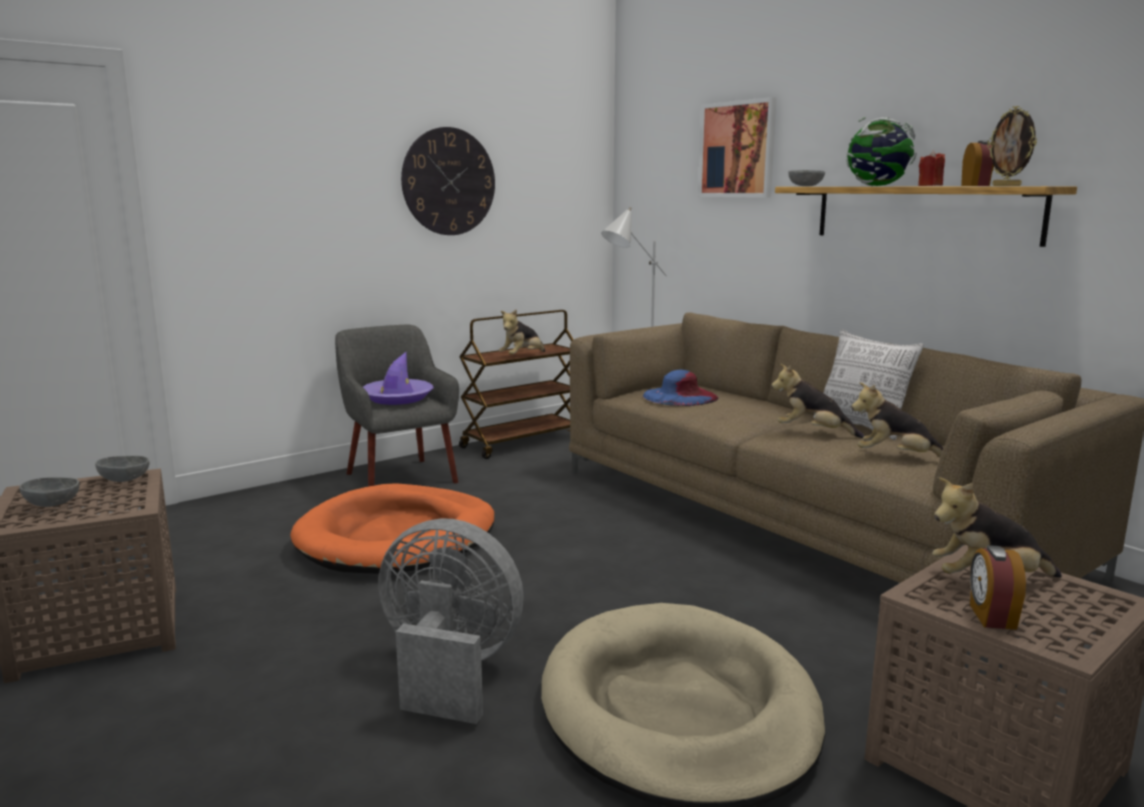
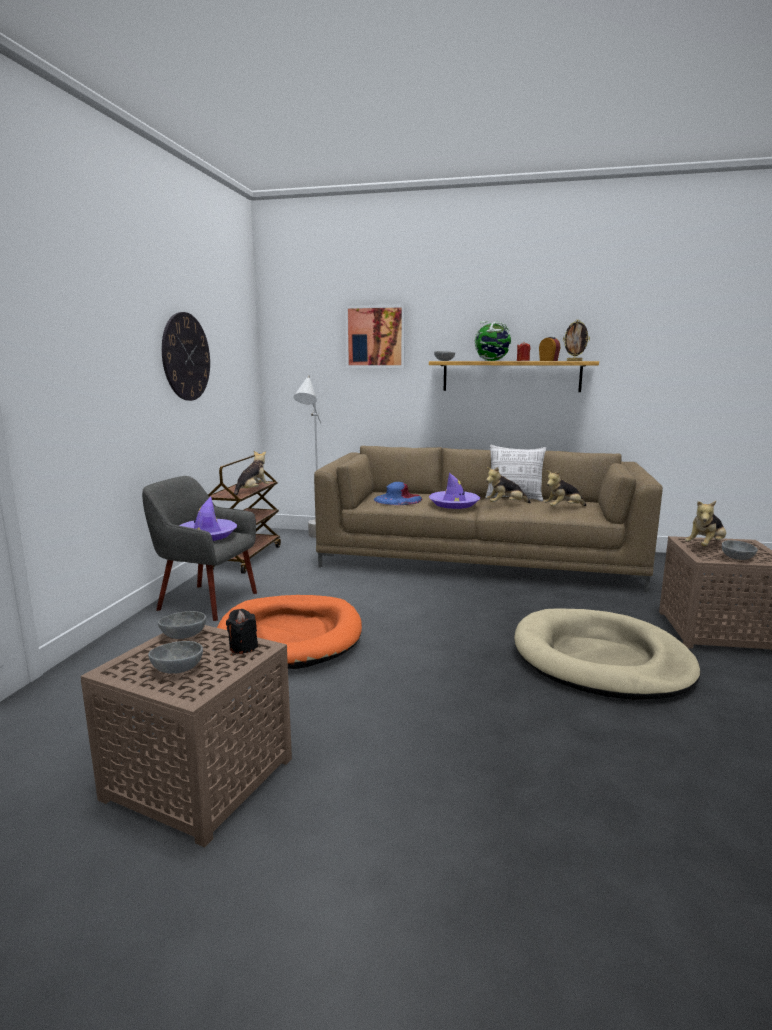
camera: 40 degrees left, 0 degrees up
grey fan [378,518,523,724] -> none
plush toy [499,309,545,355] -> plush toy turned 150 degrees counterclockwise [234,451,270,495]
alarm clock [970,545,1026,630] -> grey bowl [722,540,758,560]
none -> black candle [226,609,258,654]
none -> purple hat [429,473,480,509]

